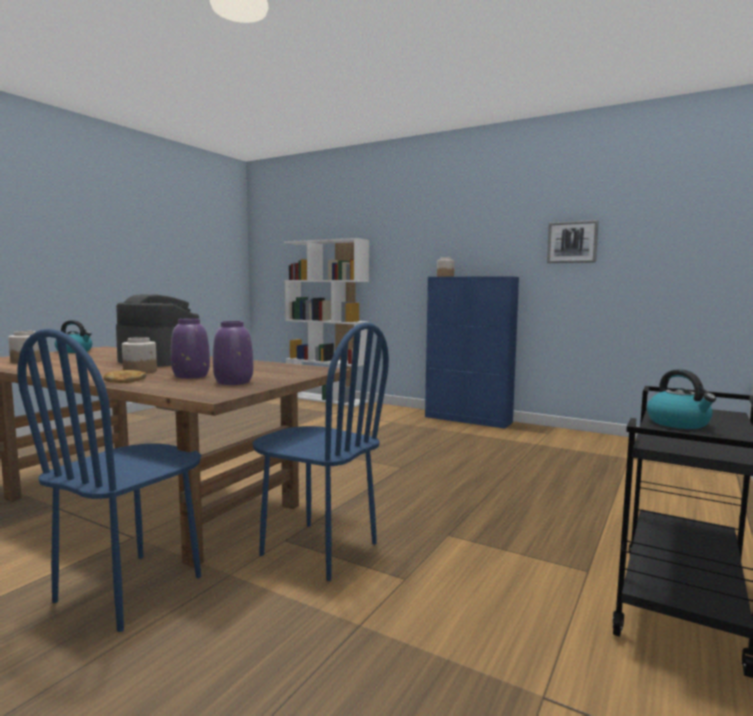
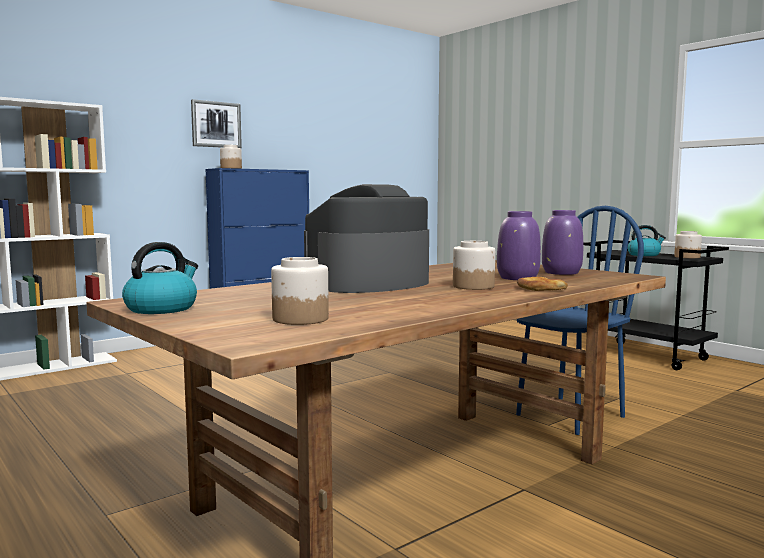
camera: 70 degrees left, 0 degrees up
blue chair [18,329,201,632] -> none
picture [547,220,599,263] -> picture moved to [191,99,242,148]
none -> jar [674,231,702,258]

